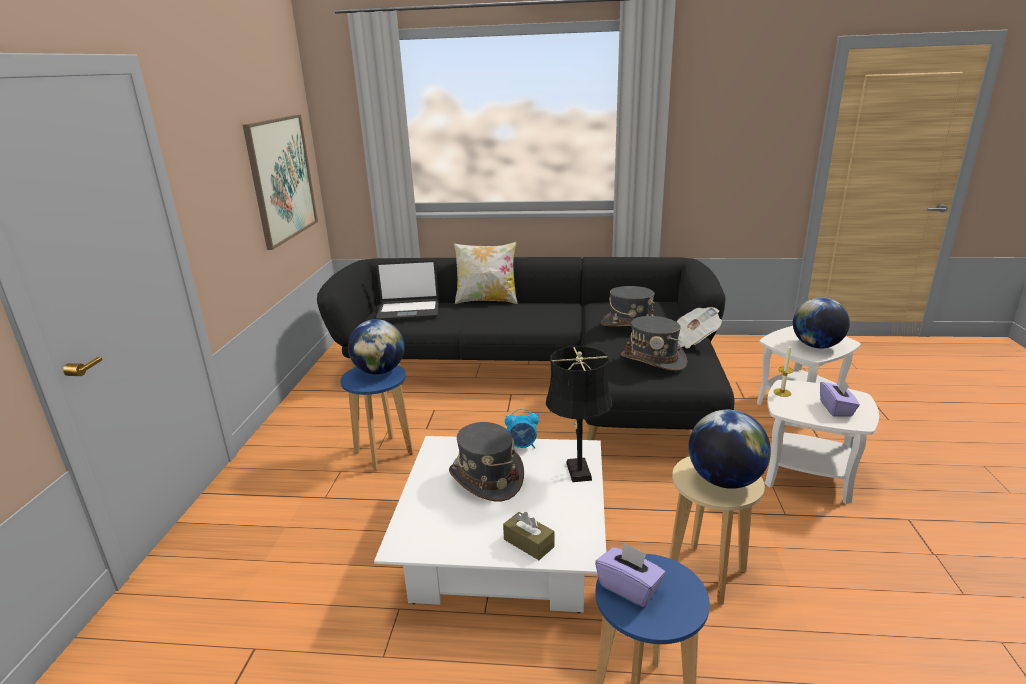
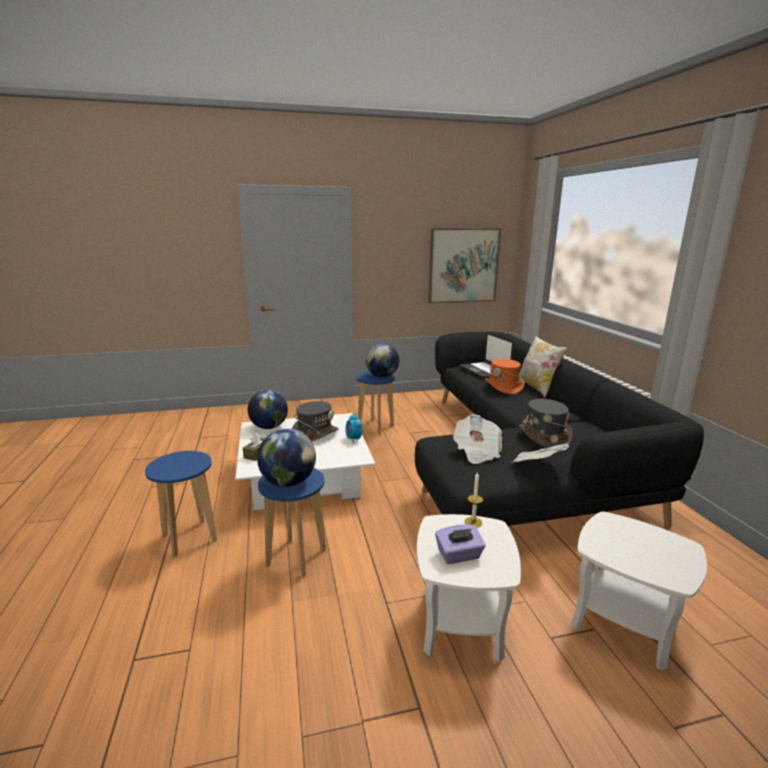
camera: 70 degrees right, 5 degrees down
black table lamp [546,346,612,482] -> none
purple tissue box [595,542,665,607] -> none
grey hat [621,316,687,371] -> newspaper [453,415,502,464]
beige stool [669,456,765,605] -> blue stool [258,468,326,577]
globe [793,297,850,349] -> globe moved to [248,390,288,429]
none -> orange hat [485,359,525,394]

